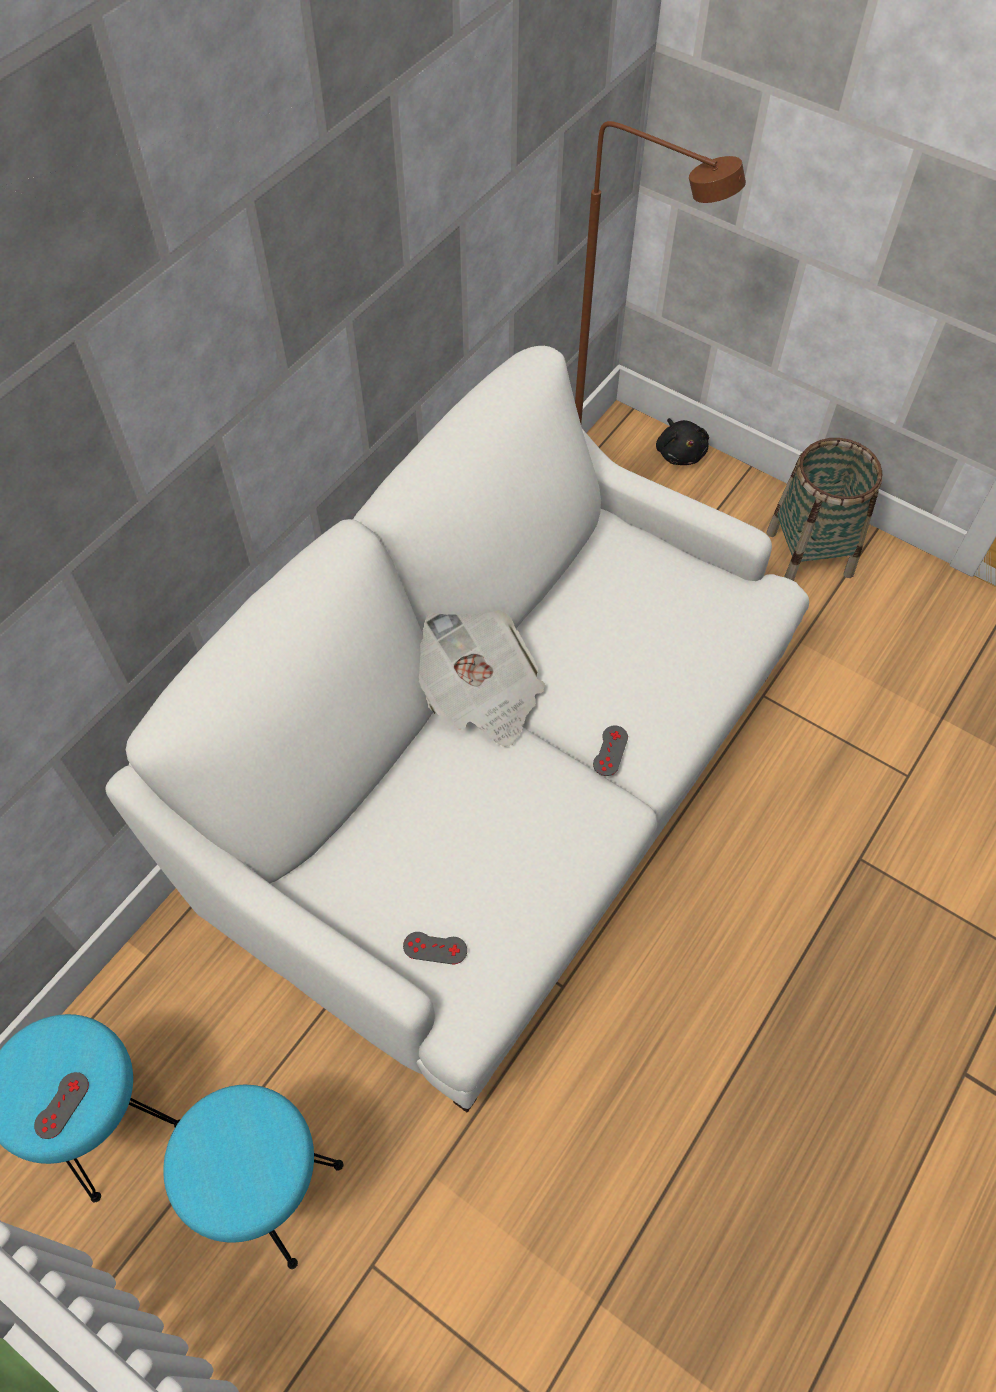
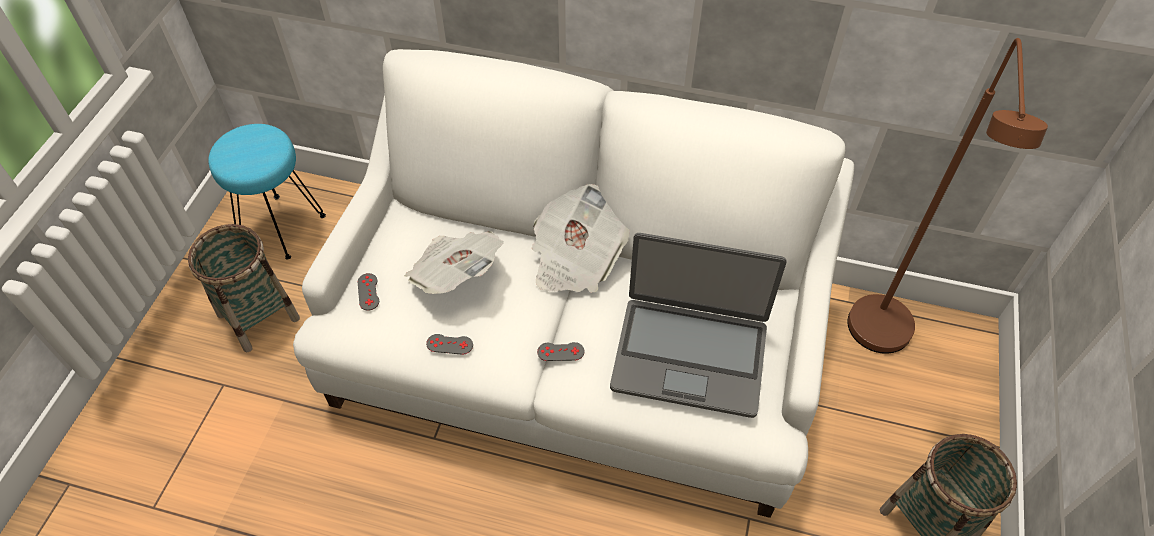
camera: 70 degrees right, 5 degrees down
grey game controller [34,1072,89,1139] -> grey game controller moved to [426,334,473,355]
turquoise stool [163,1085,343,1269] -> basket [188,224,300,353]
black plush toy [656,418,709,465] -> none
none -> newspaper [404,231,504,294]
none -> laptop [610,233,787,418]

